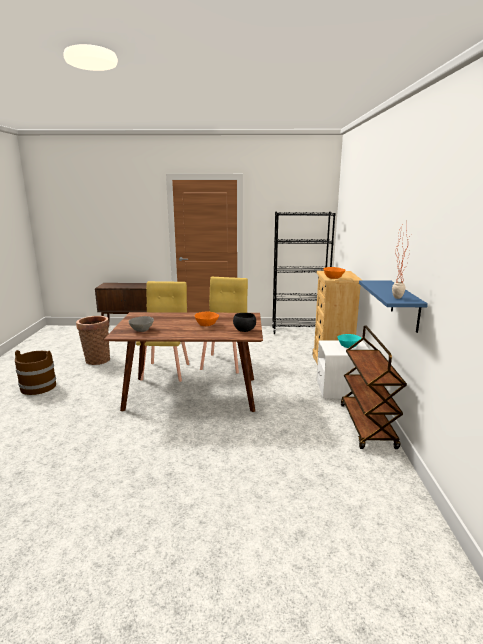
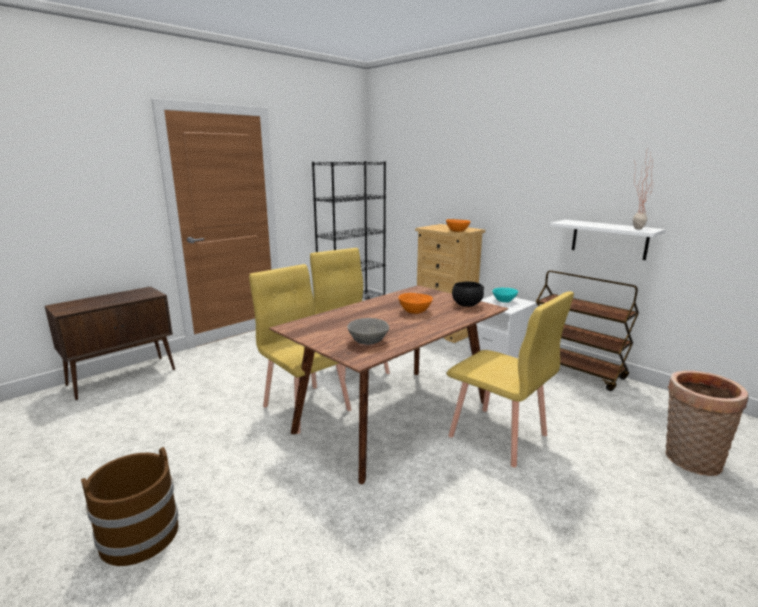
camera: 45 degrees left, 0 degrees up
basket [76,316,110,365] -> basket moved to [665,371,749,476]
blue shelf [359,280,428,333] -> white shelf [549,220,665,260]
none -> yellow chair [446,291,574,468]

